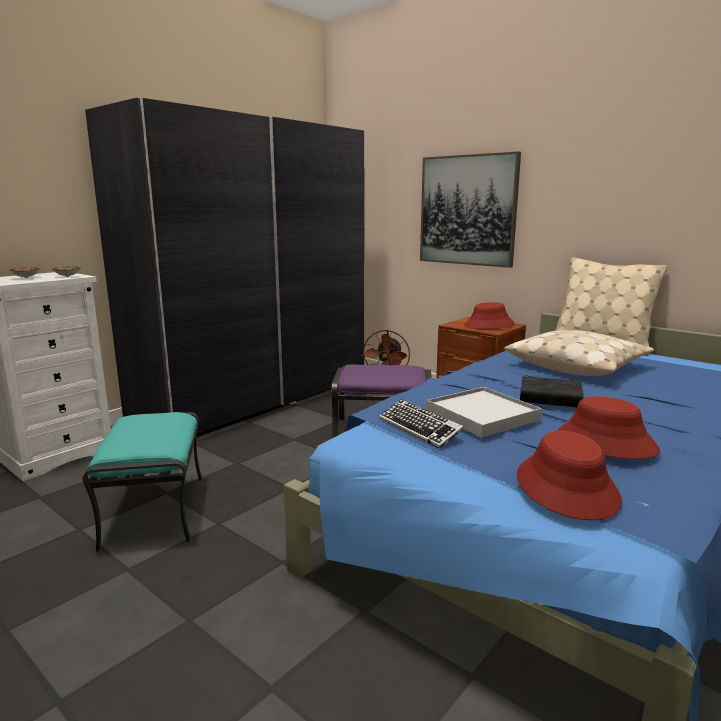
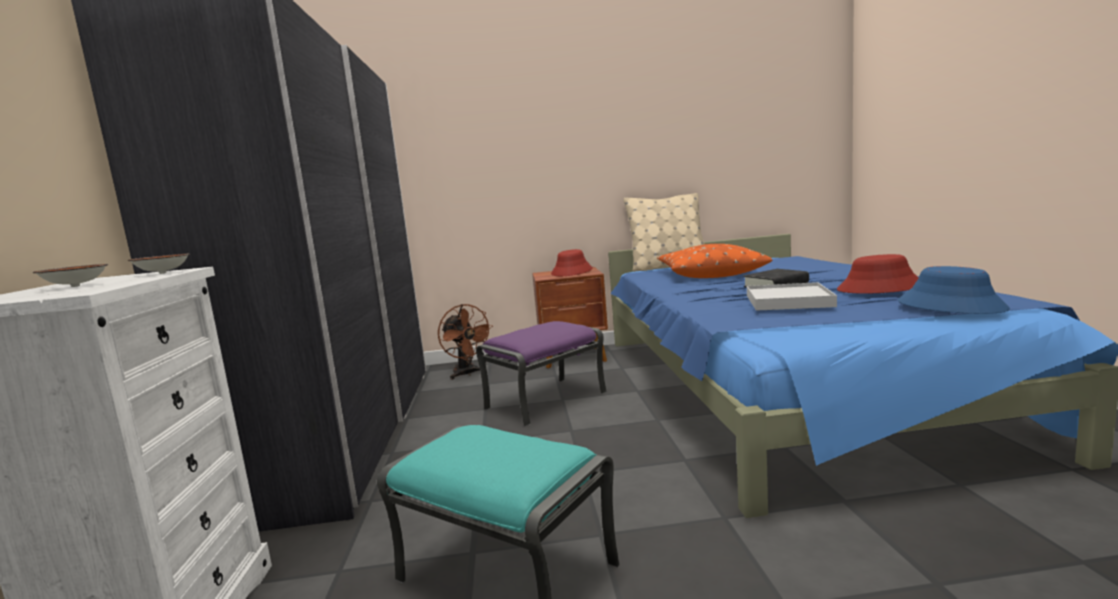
camera: 45 degrees left, 5 degrees down
keyboard [379,399,464,448] -> none
picture [420,152,521,268] -> none
beige pillow [504,330,654,376] -> orange pillow [657,244,772,278]
red hat [517,431,622,520] -> blue hat [898,266,1010,314]

